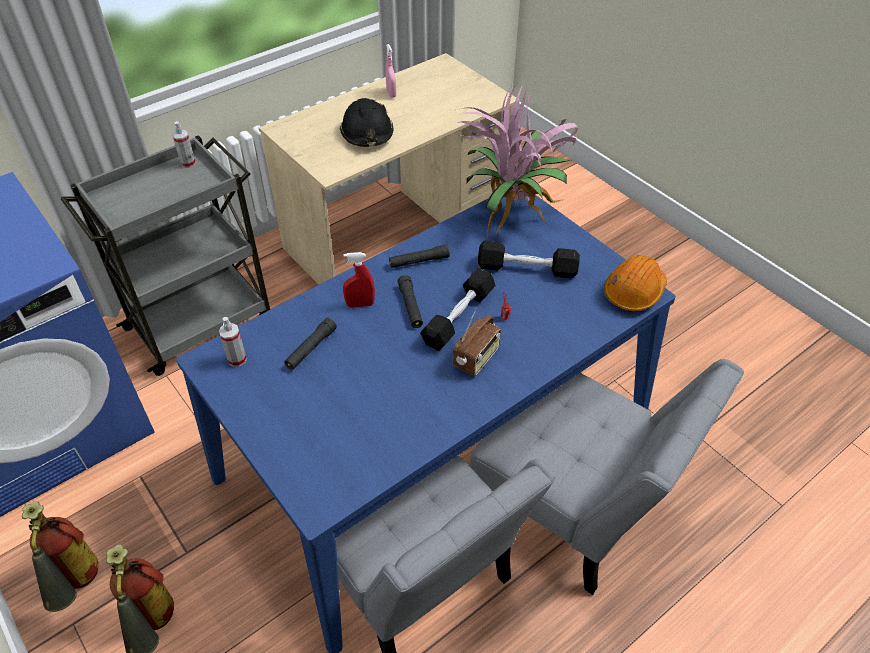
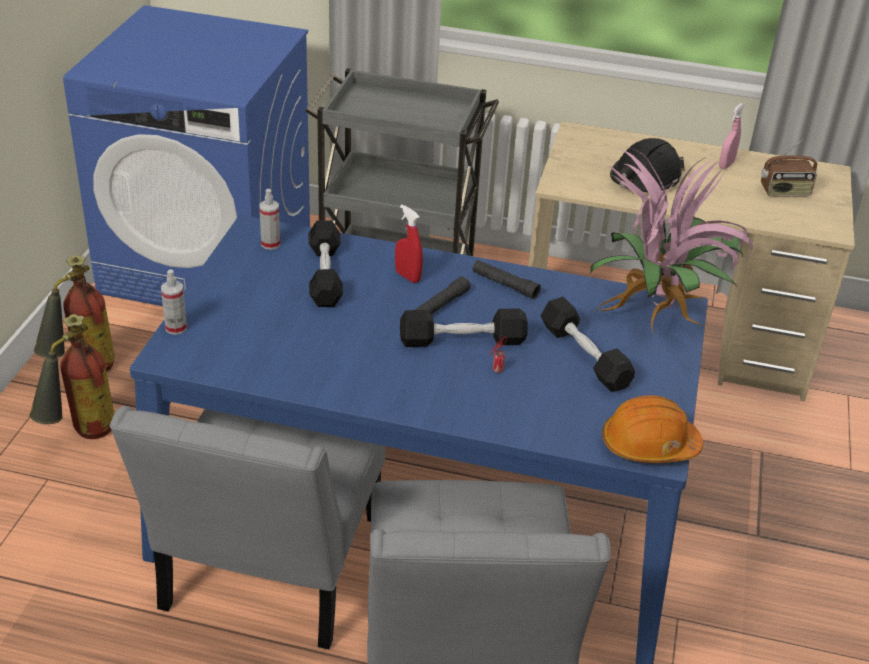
camera: 50 degrees right, 10 degrees down
spray bottle [172,121,196,168] -> spray bottle moved to [161,269,187,335]
black flashlight [284,318,337,370] -> black dumbbell [309,220,343,307]
radio [453,309,501,376] -> radio moved to [761,139,817,197]

